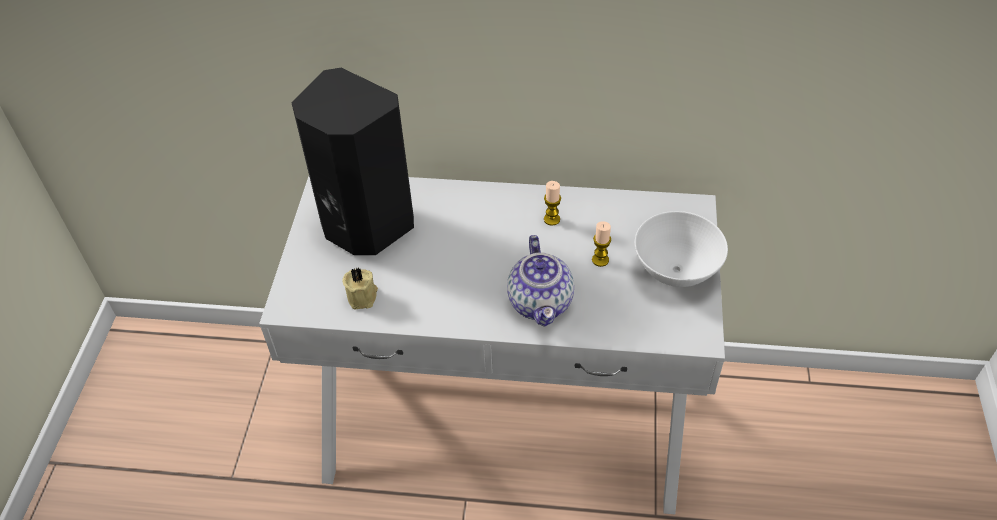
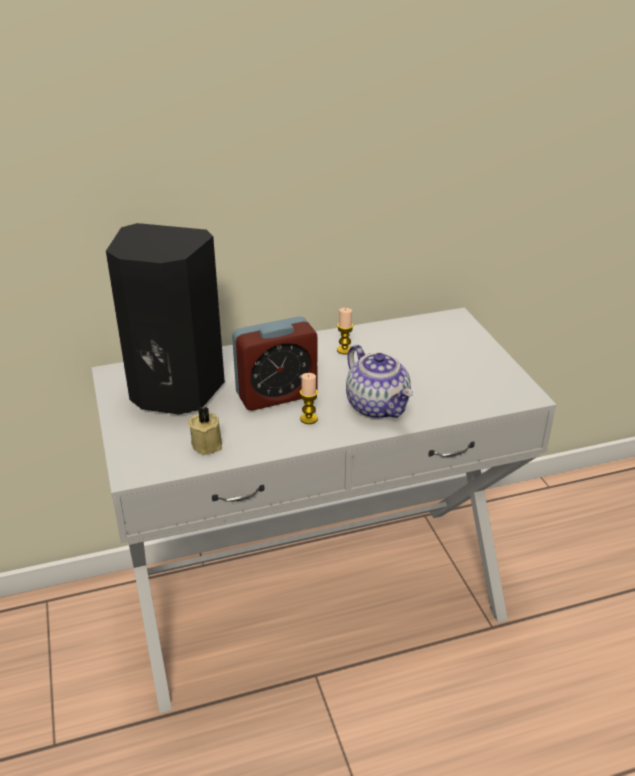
camera: 25 degrees left, 15 degrees down
candle [592,221,611,267] -> candle moved to [300,373,318,424]
white bowl [635,211,728,287] -> none
none -> alarm clock [232,316,317,411]

